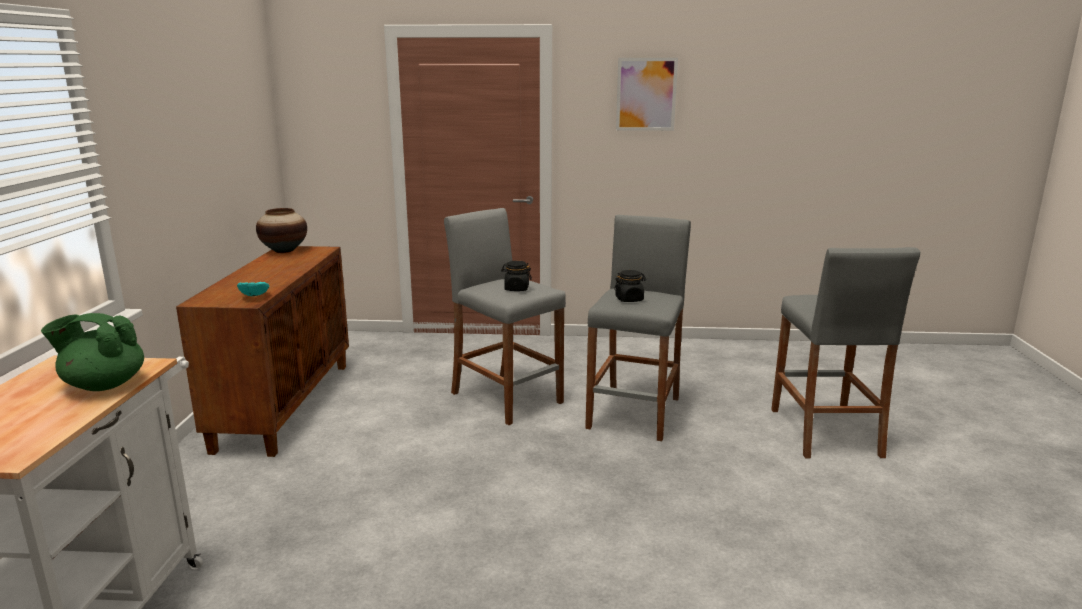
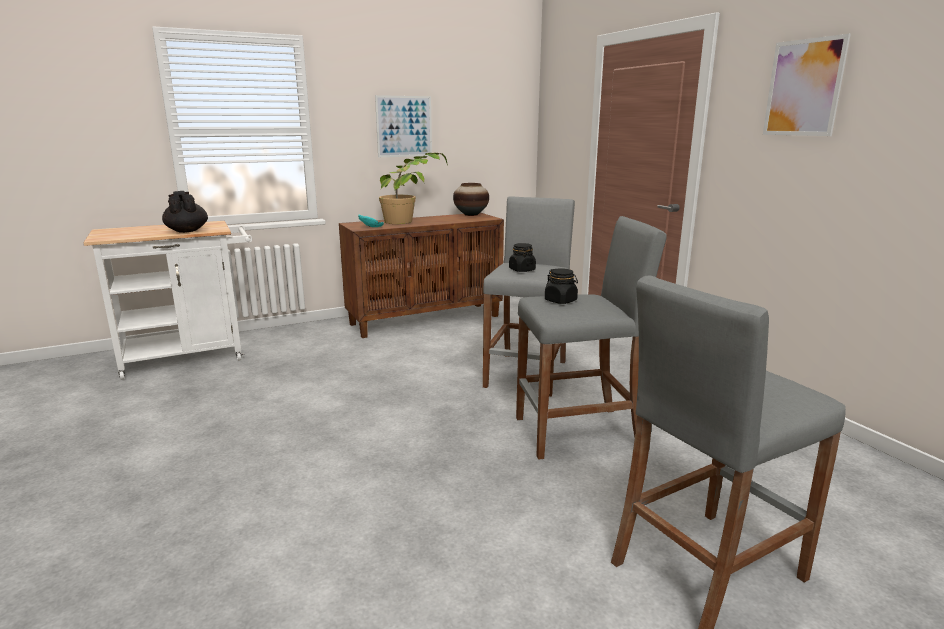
camera: 60 degrees right, 0 degrees up
green teapot [41,313,144,391] -> black teapot [162,191,208,233]
none -> picture [375,95,432,157]
none -> potted plant [379,153,448,224]

